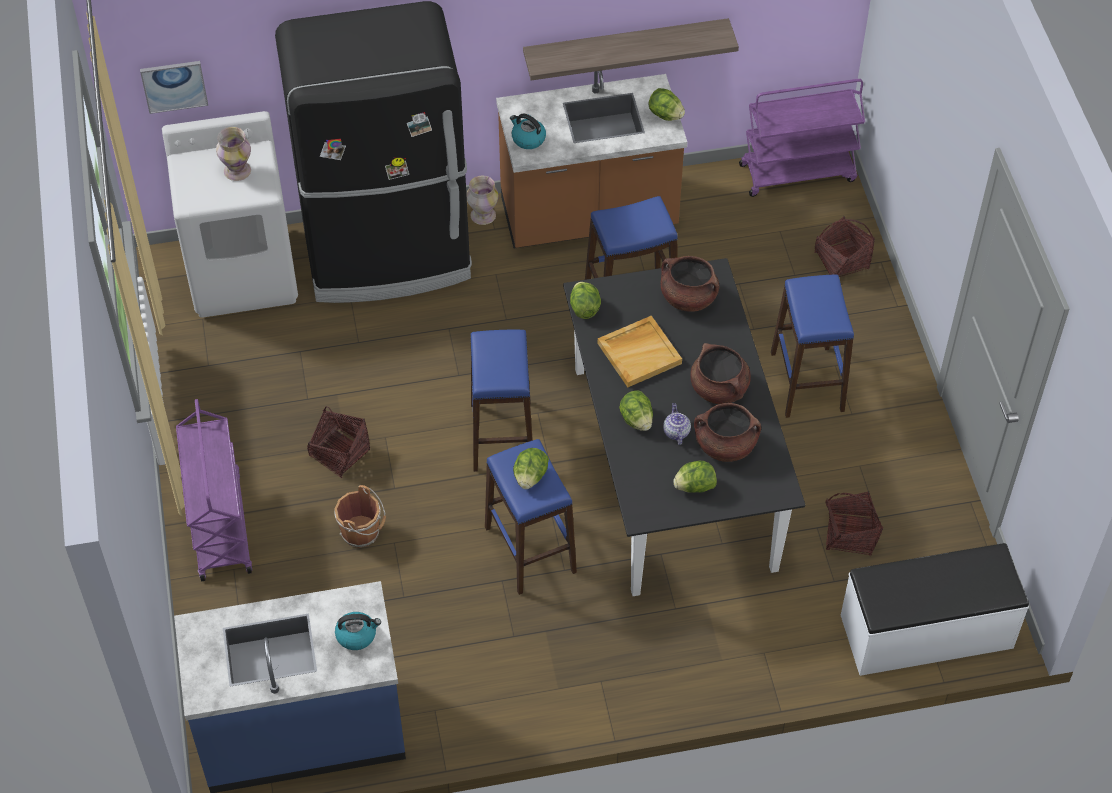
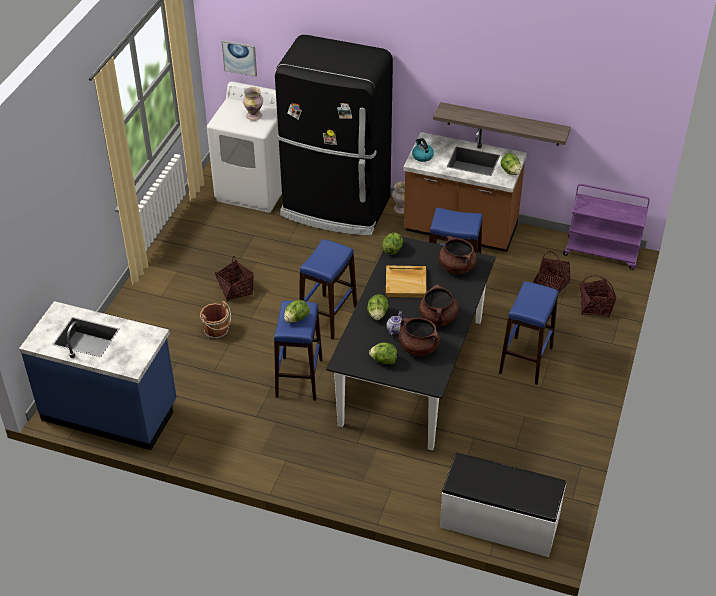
camera: 30 degrees right, 10 degrees down
purple cart [176,399,252,581] -> none
kettle [335,612,381,650] -> none
basket [825,491,883,556] -> basket moved to [533,251,570,294]

